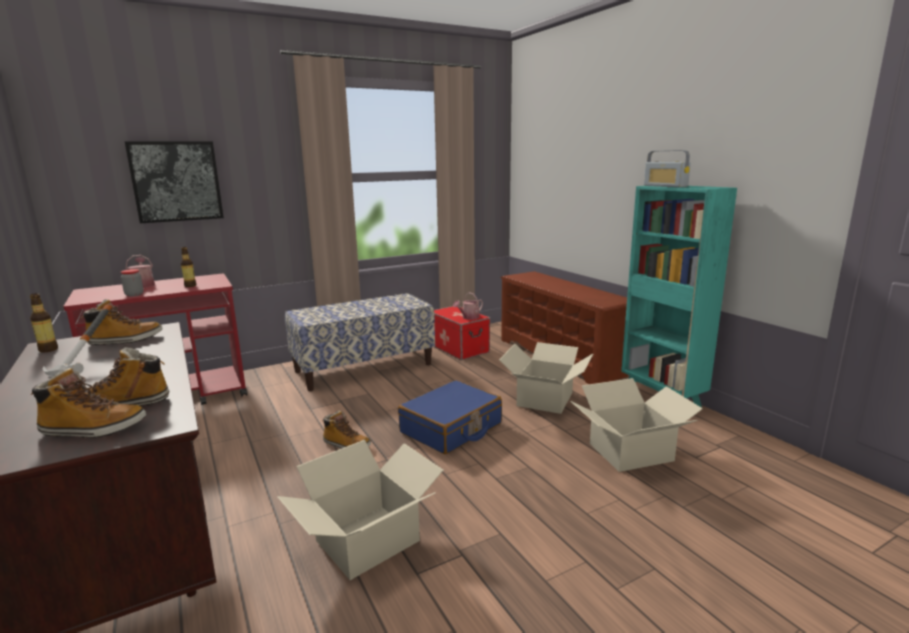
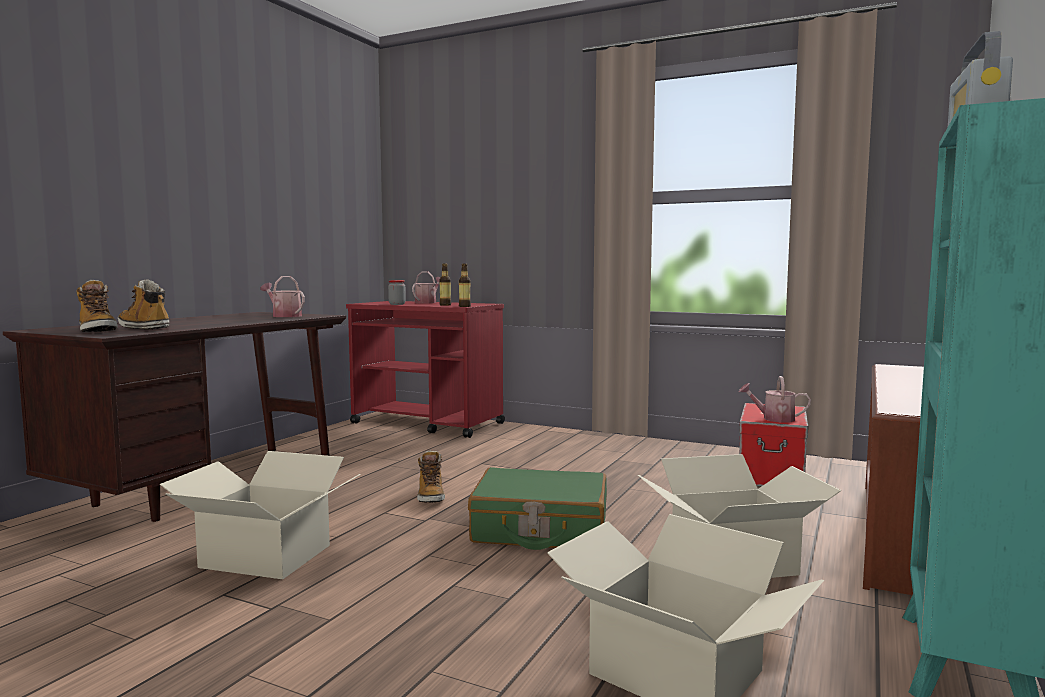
camera: 55 degrees right, 10 degrees down
bottle [30,293,58,353] -> bottle moved to [459,264,471,307]
hammer [43,305,112,377] -> none
boot [80,299,163,345] -> watering can [261,276,305,317]
picture [125,141,224,223] -> none
bench [285,293,435,391] -> none
blue suitcase [398,380,502,454] -> green suitcase [468,467,607,550]

